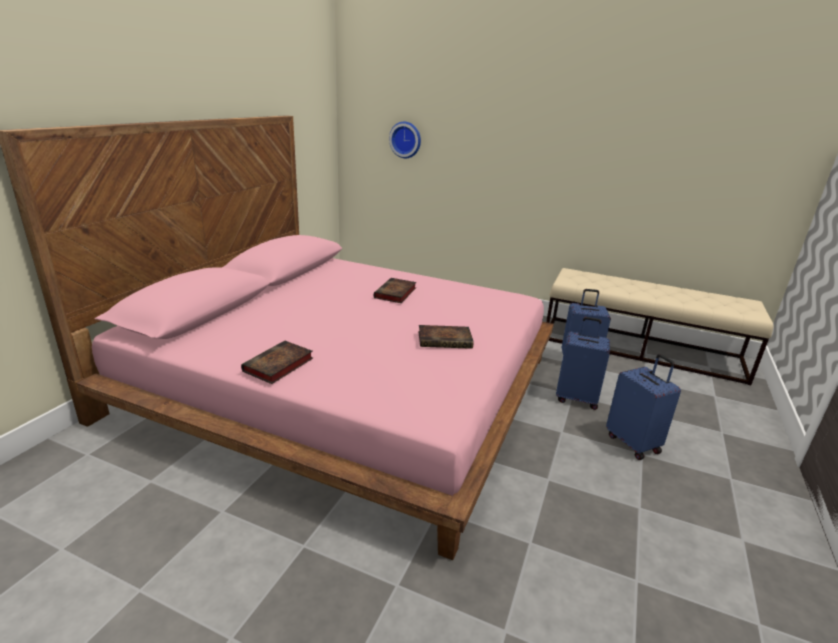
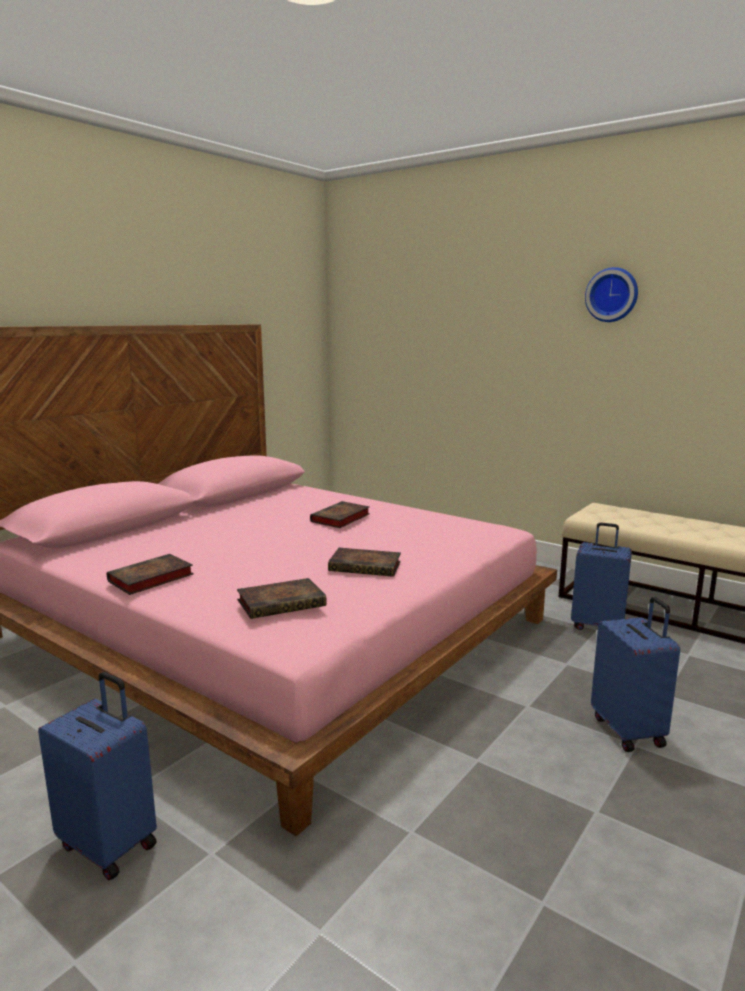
camera: 15 degrees right, 10 degrees down
wall clock [389,122,421,158] -> wall clock moved to [585,267,638,322]
blue suitcase [556,317,610,410] -> blue suitcase moved to [38,672,157,880]
none -> book [237,578,327,619]

